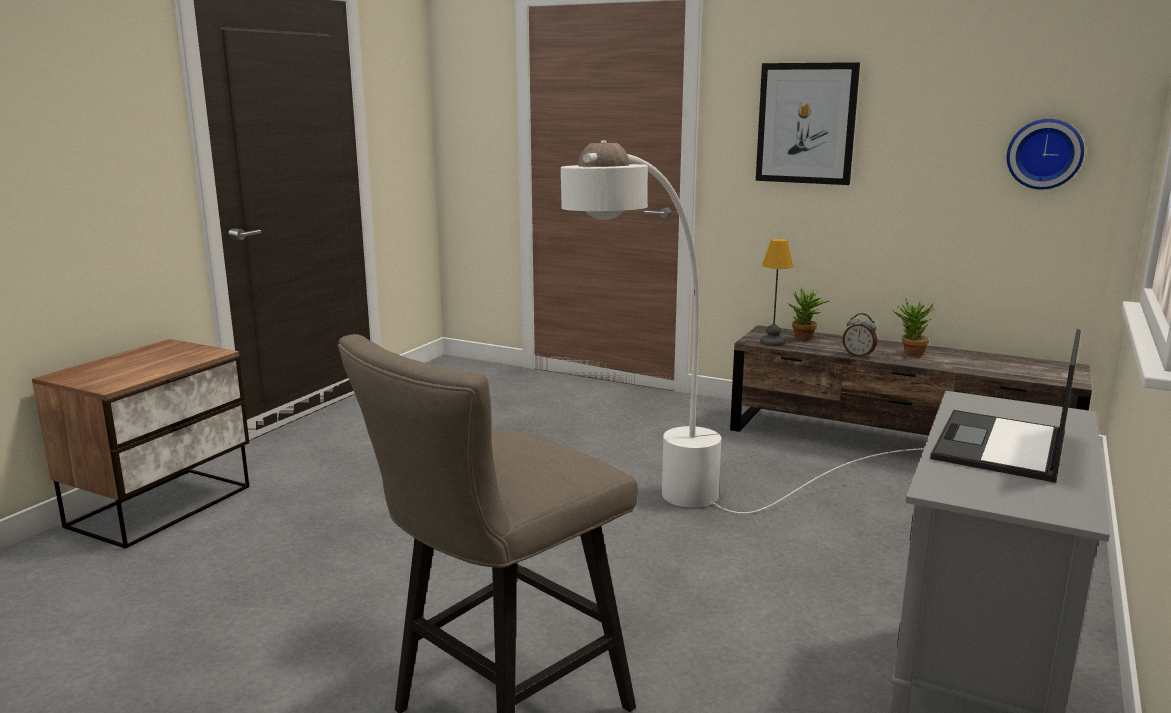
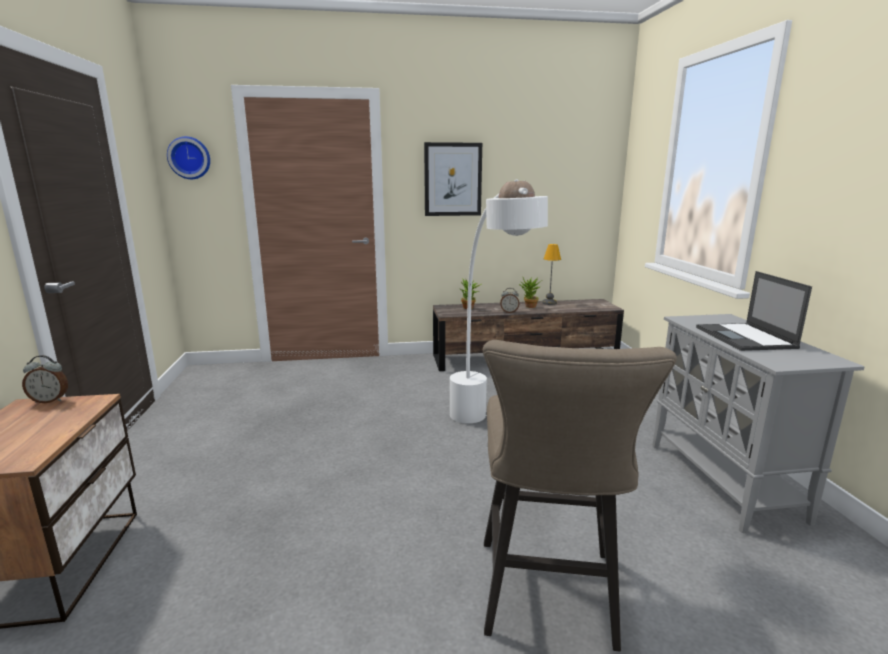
camera: 35 degrees left, 0 degrees up
table lamp [760,239,793,346] -> table lamp moved to [542,244,561,305]
wall clock [1007,119,1084,190] -> wall clock moved to [167,136,210,179]
none -> alarm clock [22,355,68,403]

